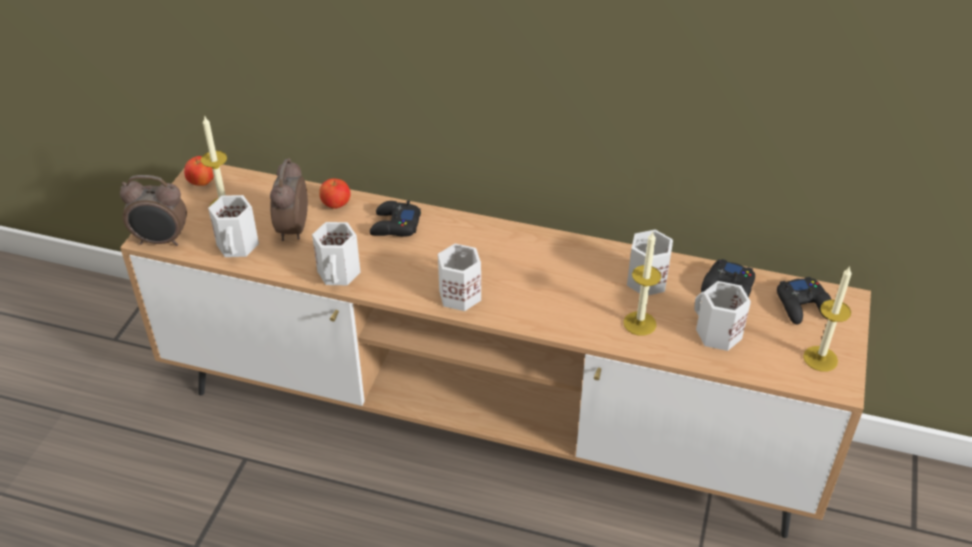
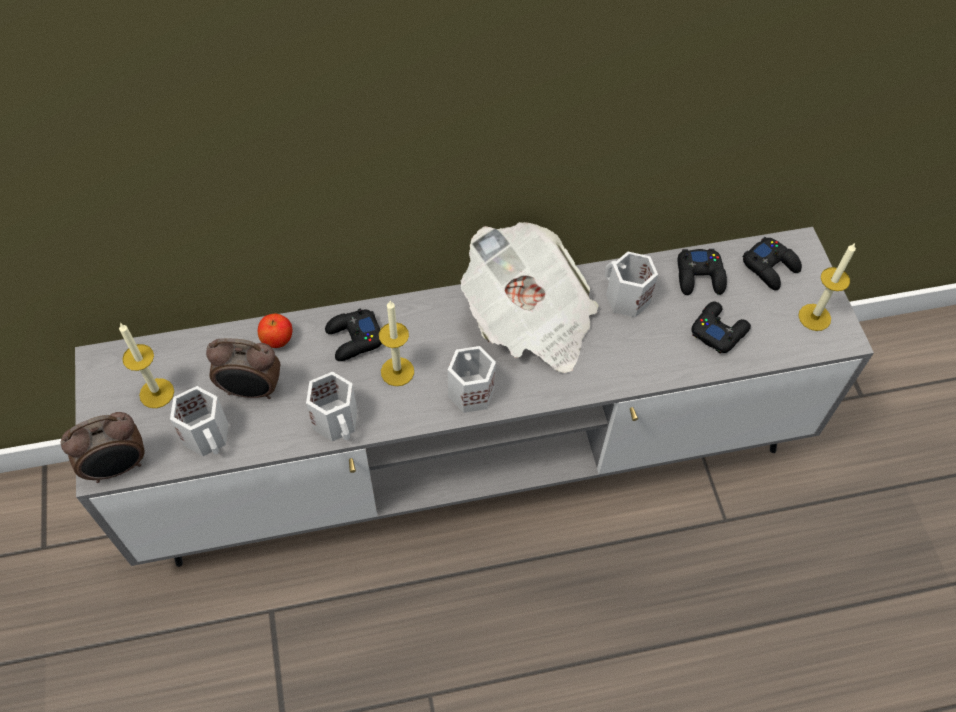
camera: 30 degrees left, 15 degrees up
brown tv stand [120,164,871,538] -> grey tv stand [75,227,874,567]
apple [184,156,214,186] -> none
alarm clock [270,158,308,241] -> alarm clock turned 60 degrees counterclockwise [206,338,280,399]
candle [623,232,661,336] -> candle moved to [379,301,414,386]
white mug [694,281,751,351] -> black game controller [691,301,751,353]
none -> newspaper [461,222,599,373]

